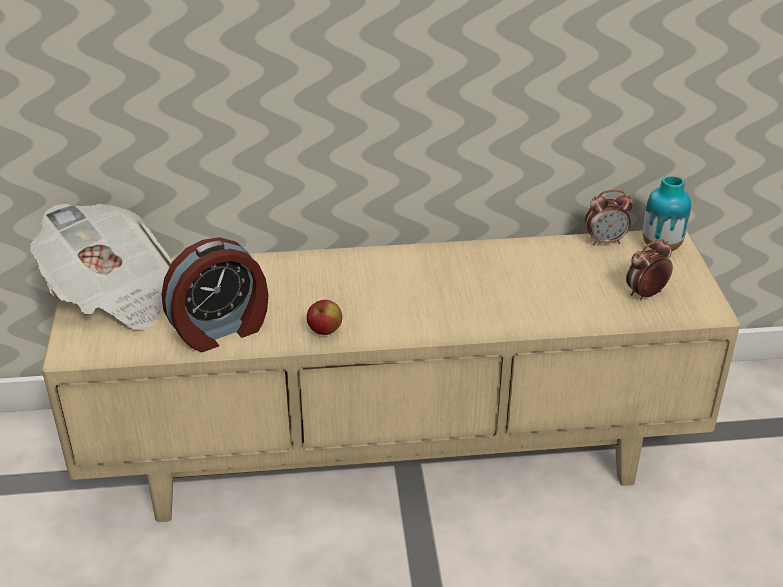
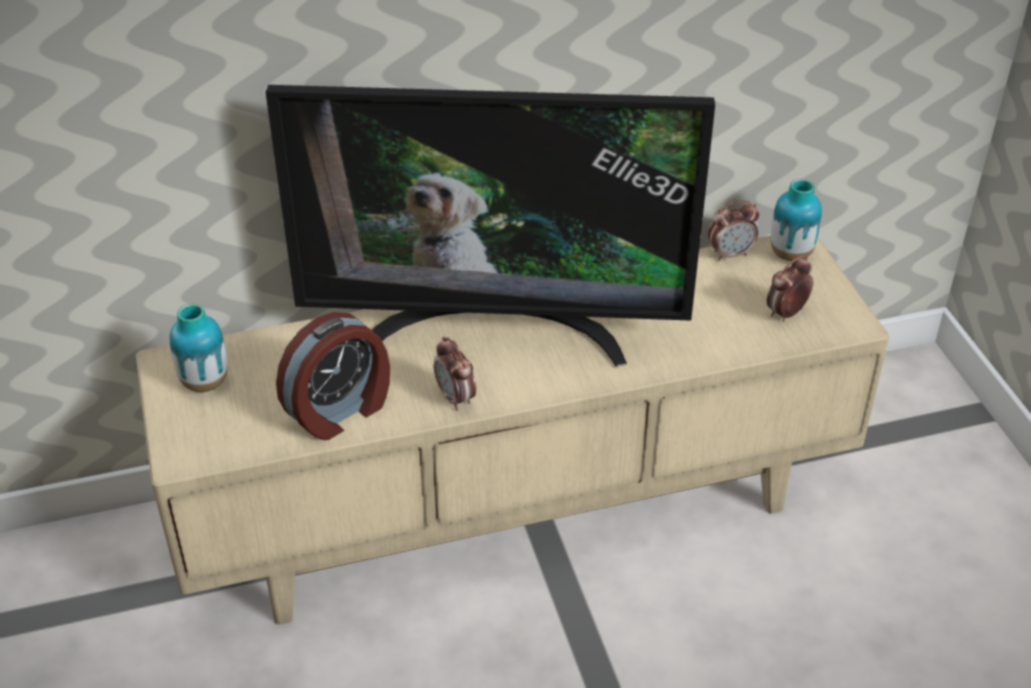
camera: 10 degrees left, 5 degrees up
newspaper [30,203,172,330] -> vase [170,304,228,392]
apple [307,300,342,335] -> alarm clock [434,337,476,411]
none -> television [266,85,715,367]

